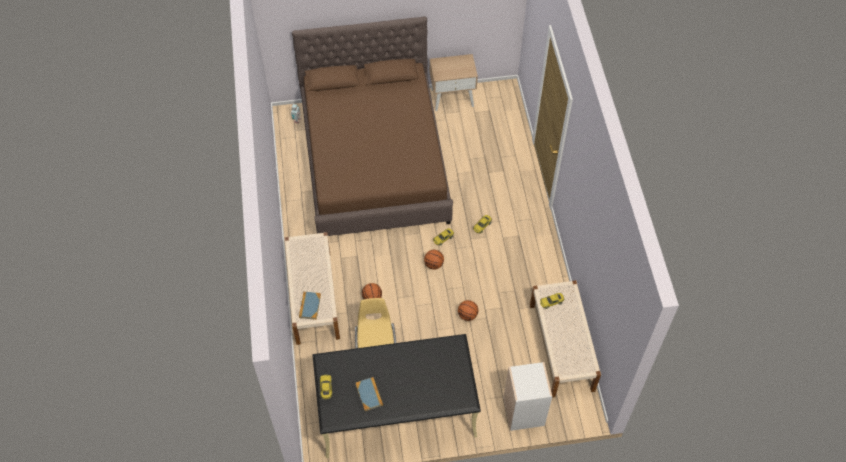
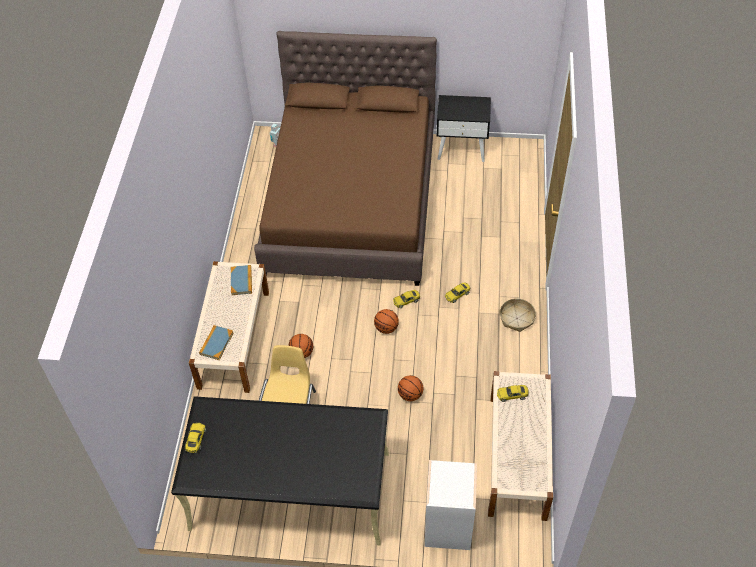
camera: 15 degrees right, 5 degrees down
book [356,377,383,411] -> book moved to [231,265,252,295]
beige nightstand [429,54,478,111] -> black nightstand [436,95,491,162]
none -> basket [500,298,536,332]

